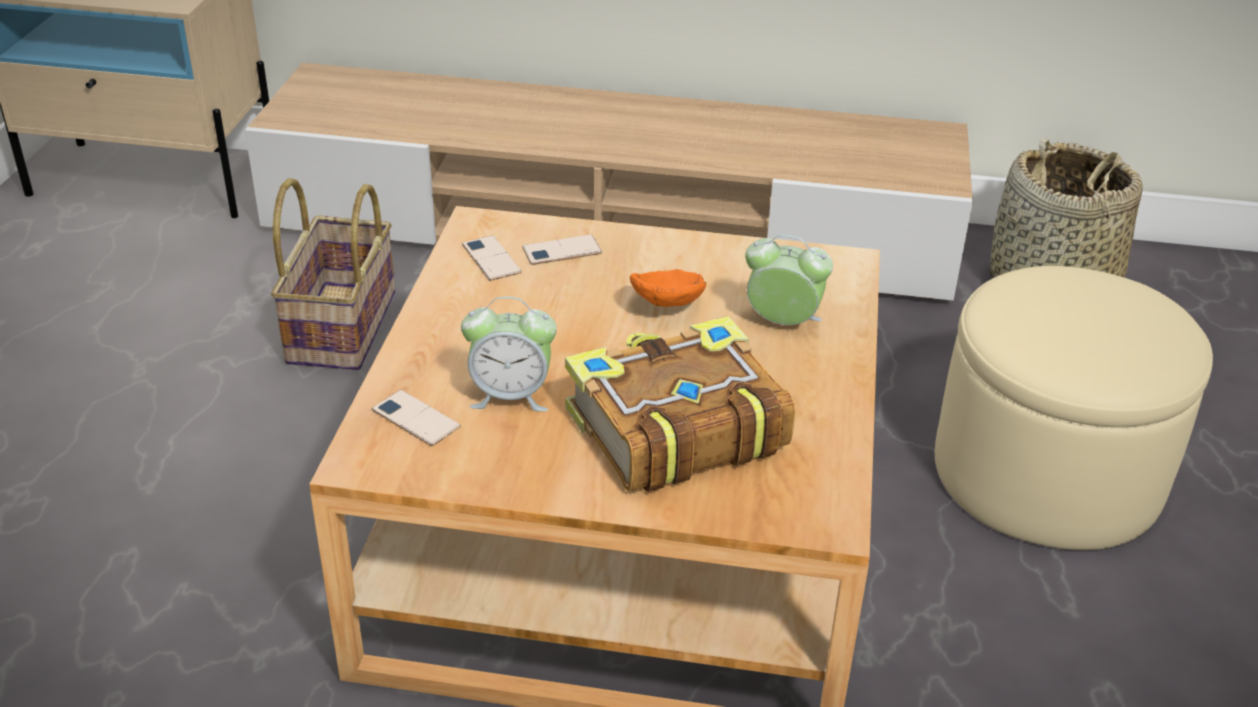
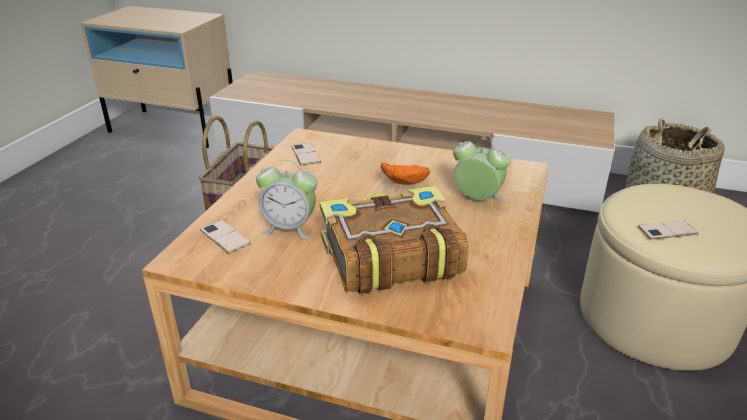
camera: 10 degrees right, 5 degrees down
phone [522,235,602,265] -> phone moved to [638,221,698,239]

